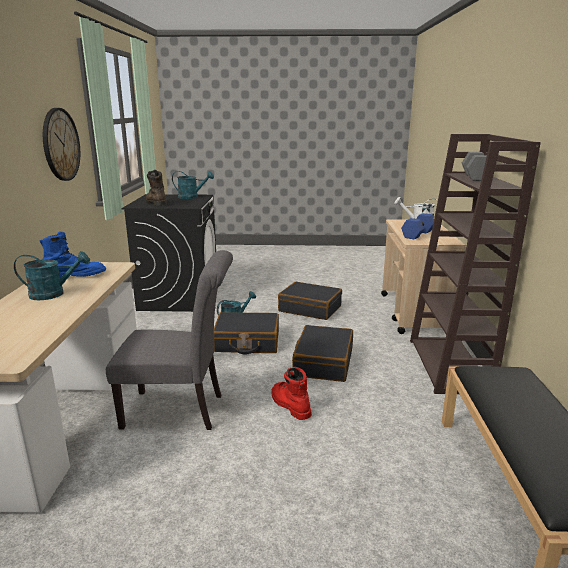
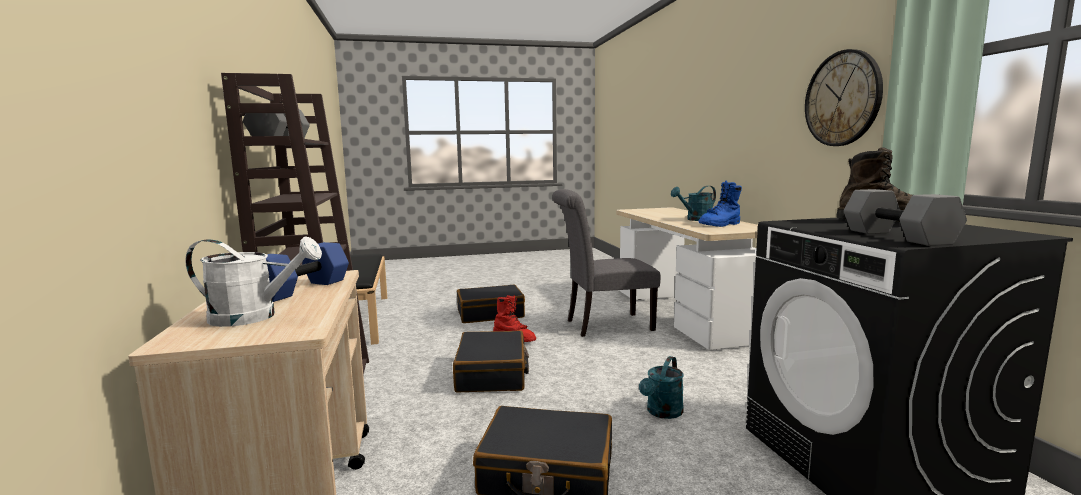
camera: 165 degrees right, 10 degrees down
turquoise watering can [172,171,214,199] -> grey dumbbell [844,189,967,246]
black suitcase [214,312,279,355] -> black suitcase moved to [457,284,525,323]

